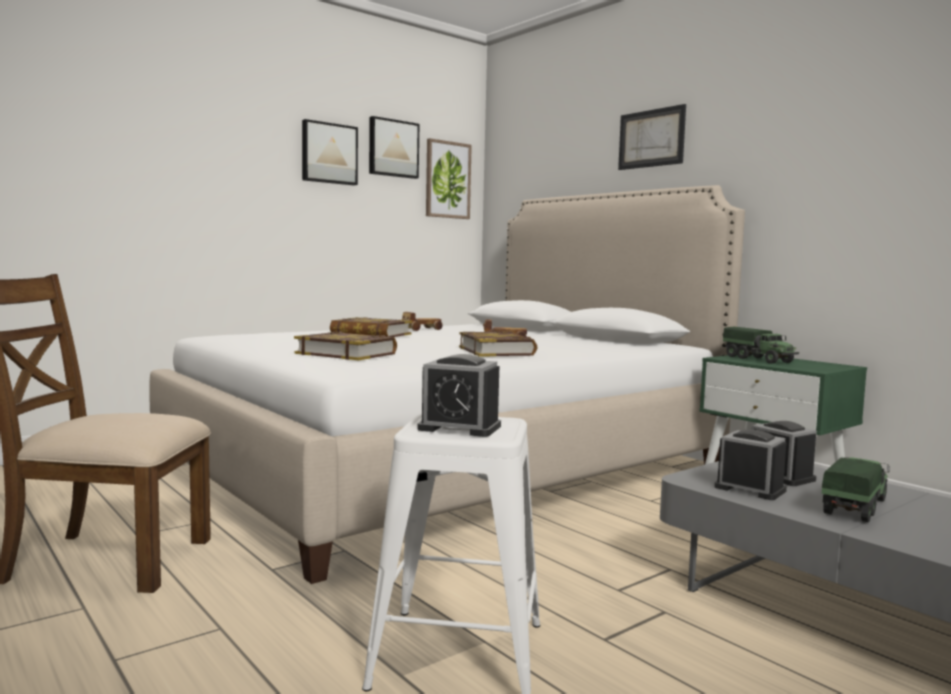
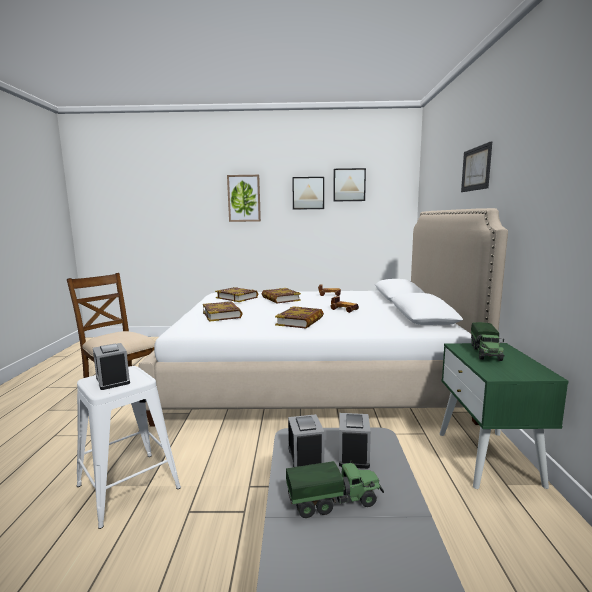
camera: 40 degrees right, 5 degrees up
picture [426,138,472,219] -> picture moved to [227,175,261,222]
none -> book [215,287,258,302]

